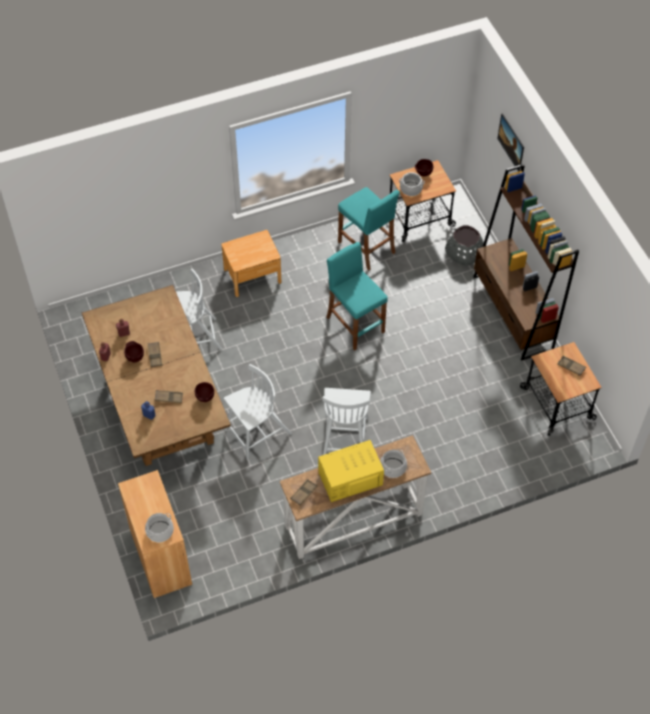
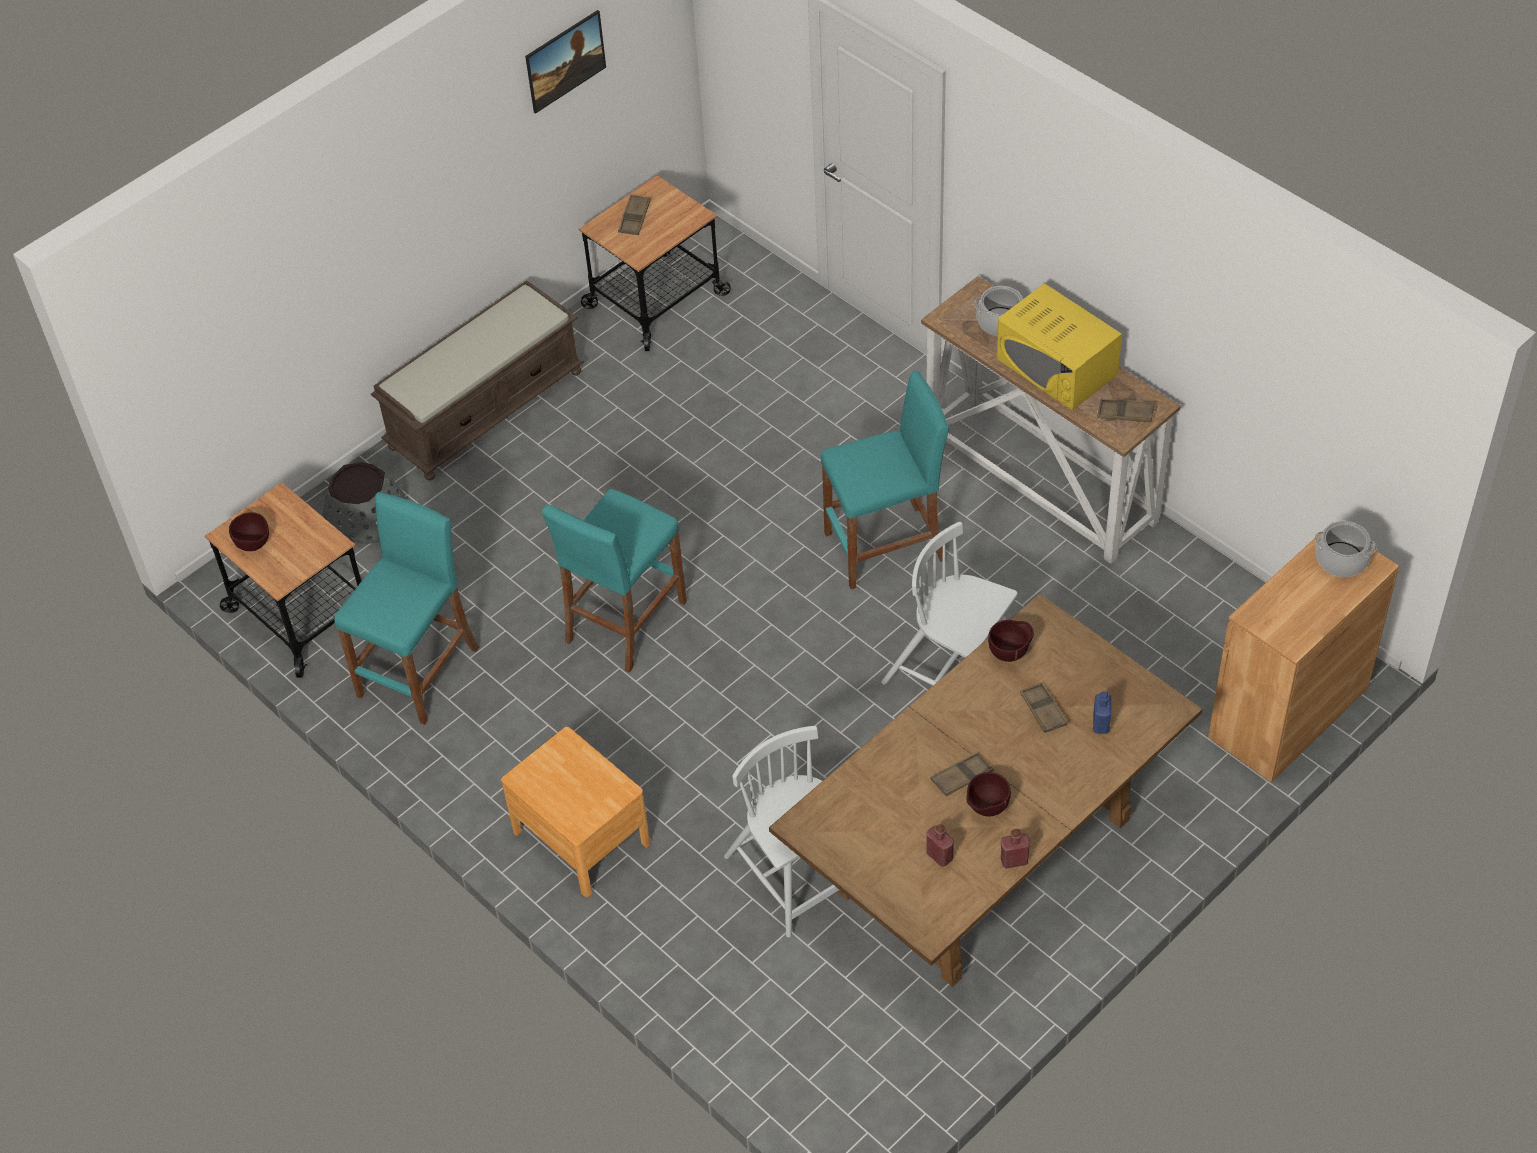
camera: 110 degrees left, 5 degrees down
white chair [322,388,371,455] -> turquoise stool [821,371,949,589]
cooking pot [399,172,425,196] -> none
brown bookcase [474,164,579,361] -> brown bench [370,280,584,481]
picture [497,113,524,172] -> picture moved to [525,10,606,114]

